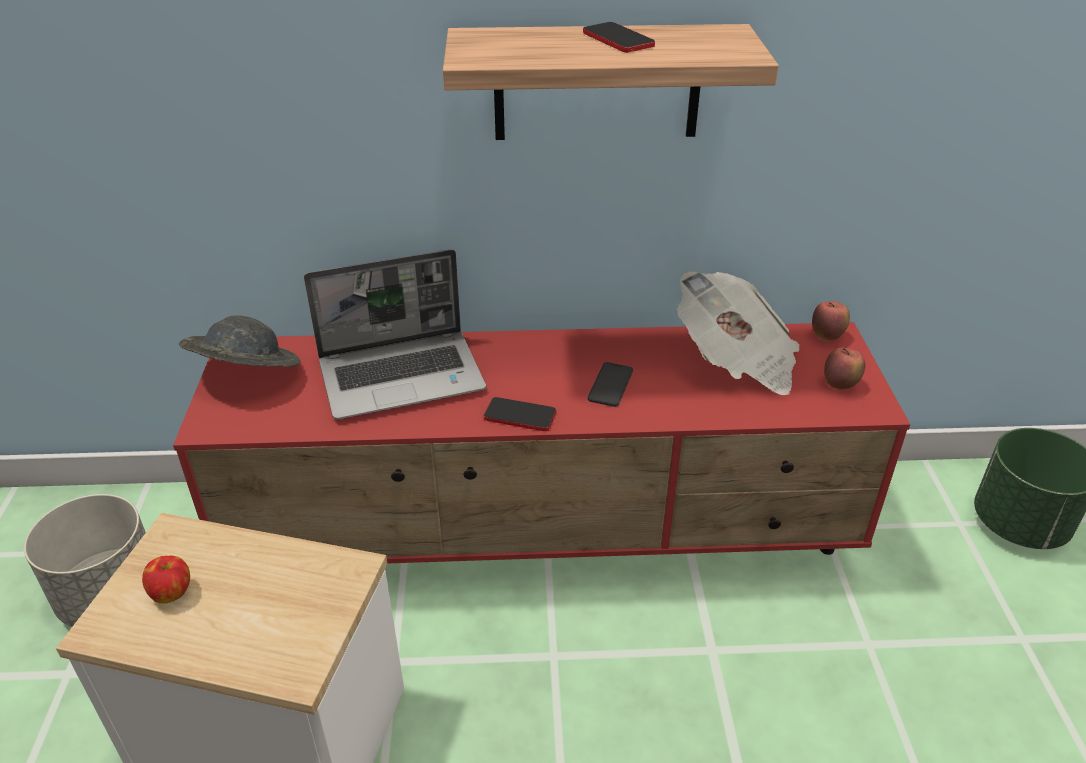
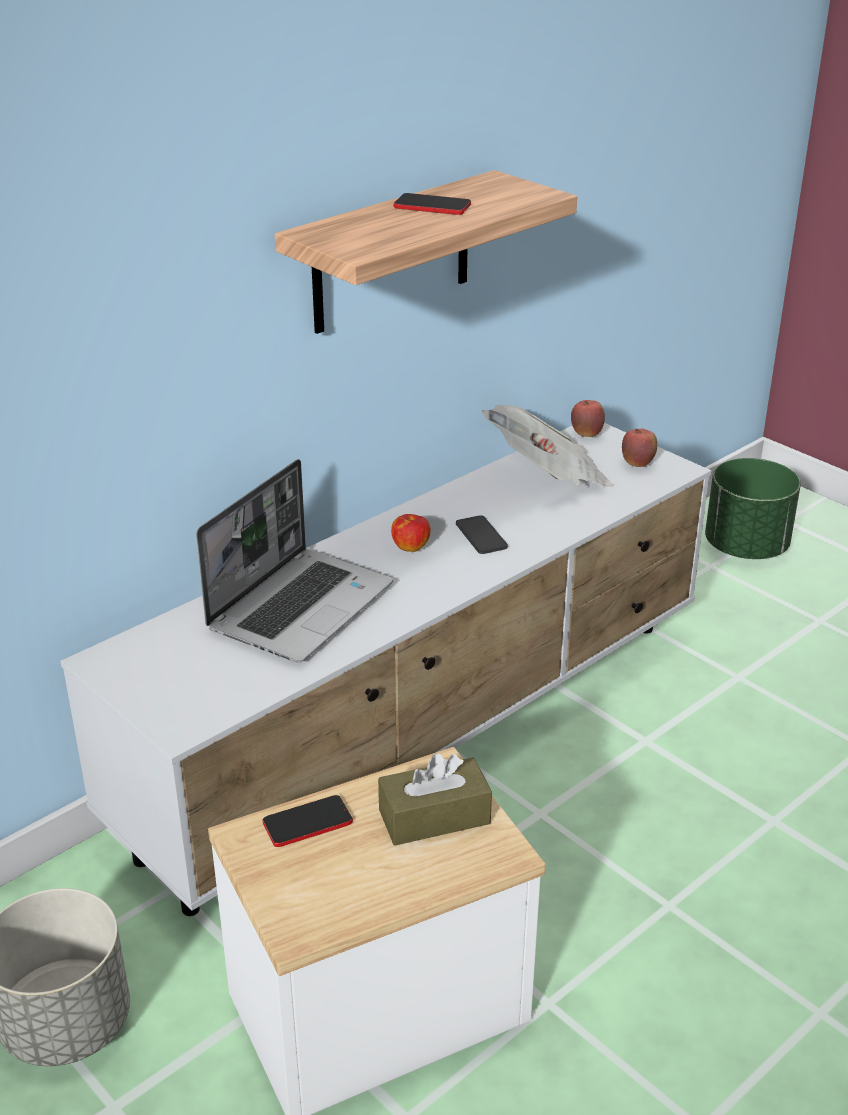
camera: 40 degrees left, 5 degrees down
apple [142,556,190,604] -> apple moved to [391,514,431,552]
red tv stand [173,322,910,563] -> white tv stand [60,423,711,916]
grey hat [179,315,301,367] -> none
phone [484,397,556,431] -> phone moved to [263,795,353,847]
none -> brown tissue box [378,753,492,846]

